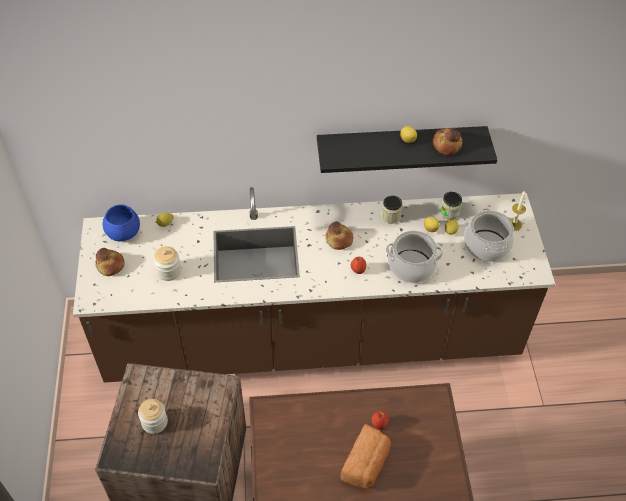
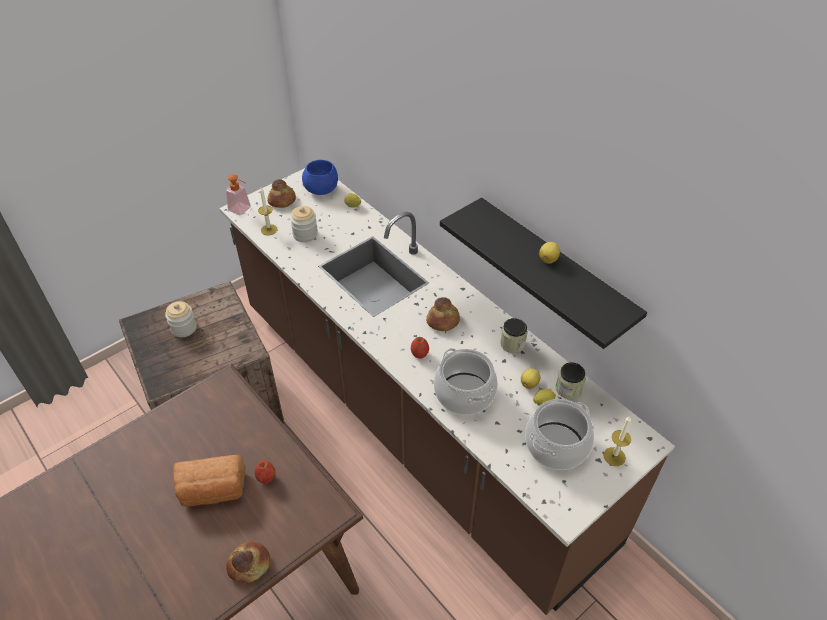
camera: 55 degrees right, 5 degrees down
bread [433,128,462,155] -> bread moved to [226,541,270,583]
none -> soap dispenser [226,174,251,215]
none -> candle [258,187,277,235]

